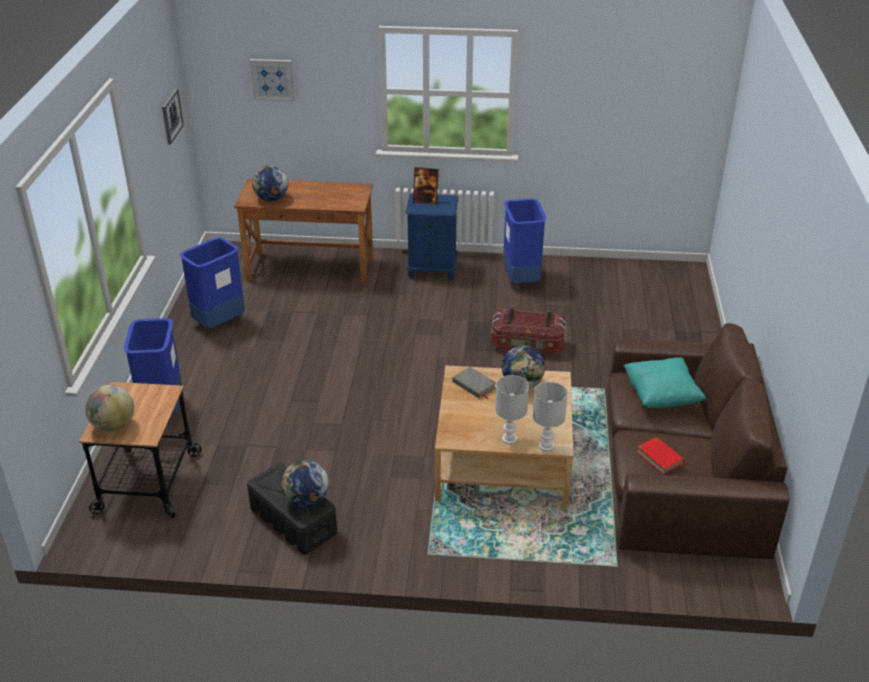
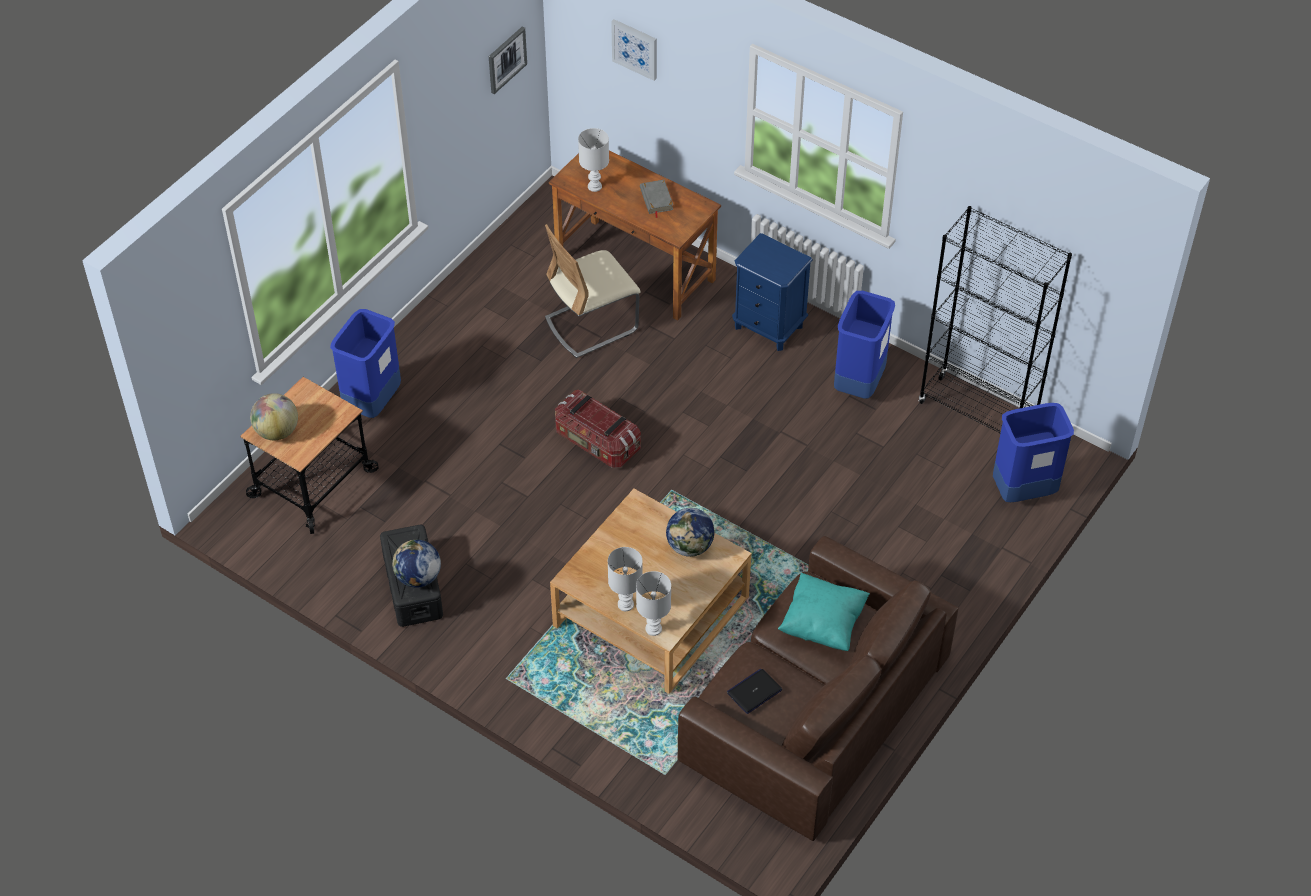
camera: 30 degrees right, 15 degrees up
blue trash can [179,237,245,328] -> blue trash can moved to [993,403,1074,502]
globe [252,166,288,201] -> white table lamp [578,128,609,192]
picture frame [413,167,439,205] -> none
grey book [452,367,496,400] -> grey book moved to [640,180,673,218]
storage box [491,308,567,355] -> storage box moved to [555,390,641,468]
red book [636,437,685,474] -> laptop [727,669,782,714]
none -> beige chair [545,224,640,358]
none -> black bookcase [919,206,1072,433]

